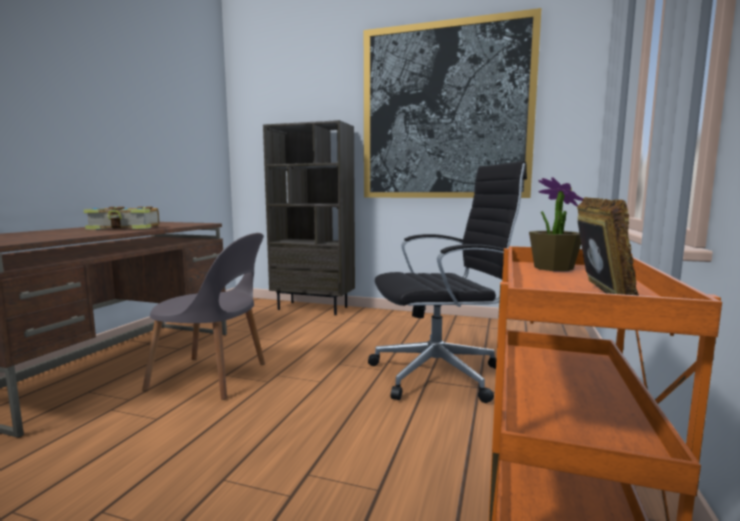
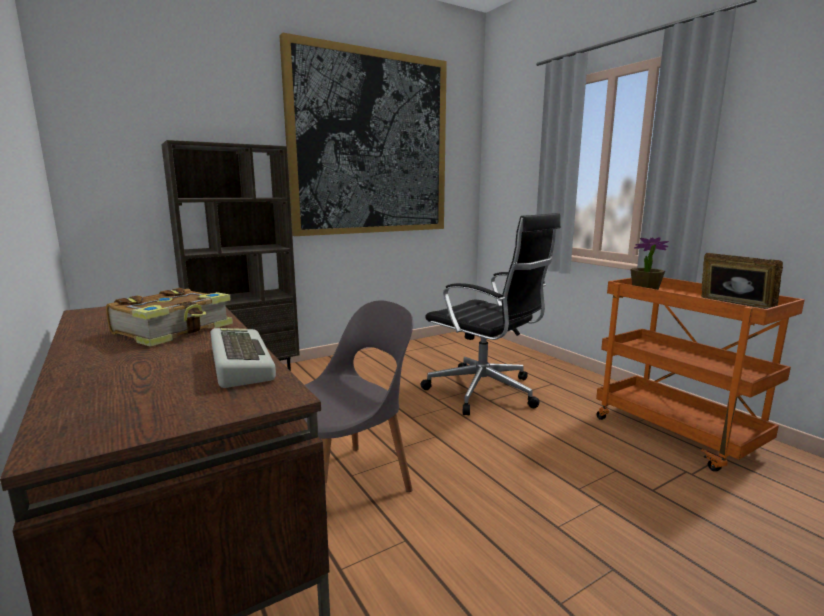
camera: 50 degrees left, 5 degrees up
black office chair [368,161,527,403] -> black office chair turned 105 degrees clockwise [420,213,561,415]
none -> keyboard [211,328,276,388]

